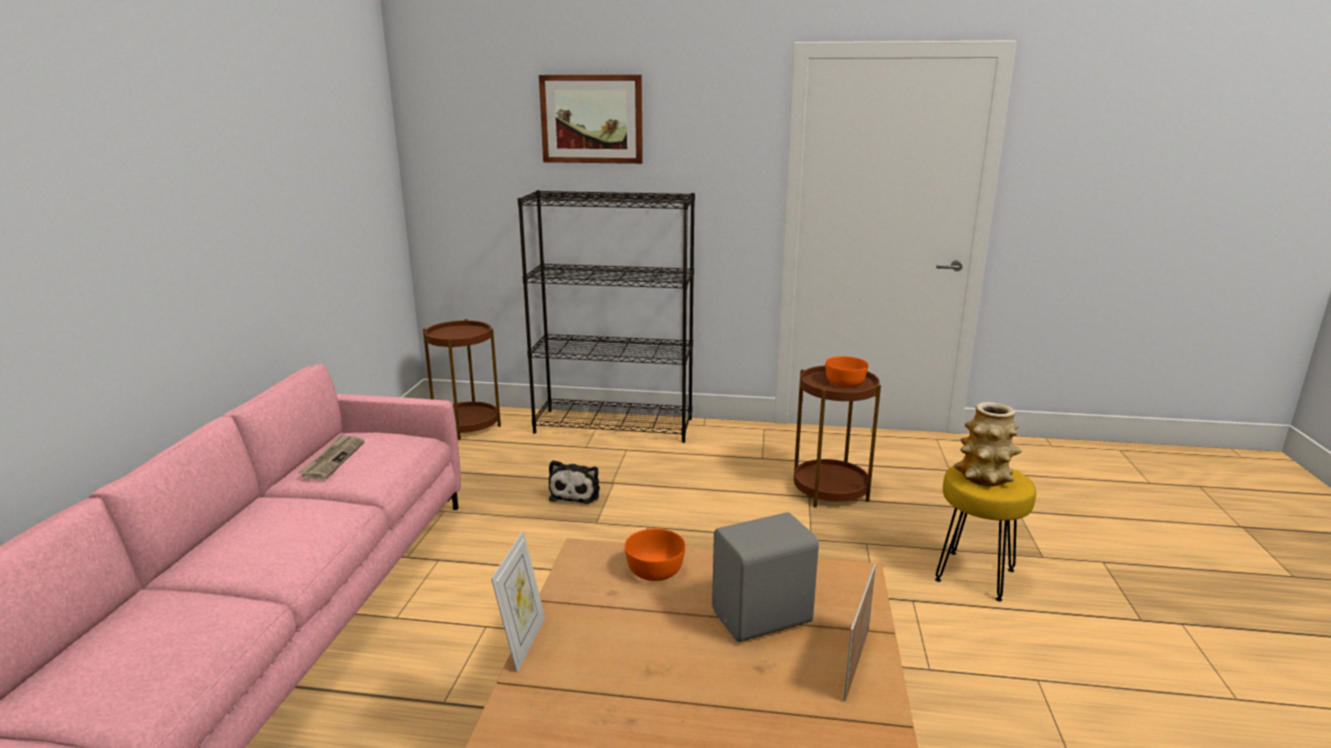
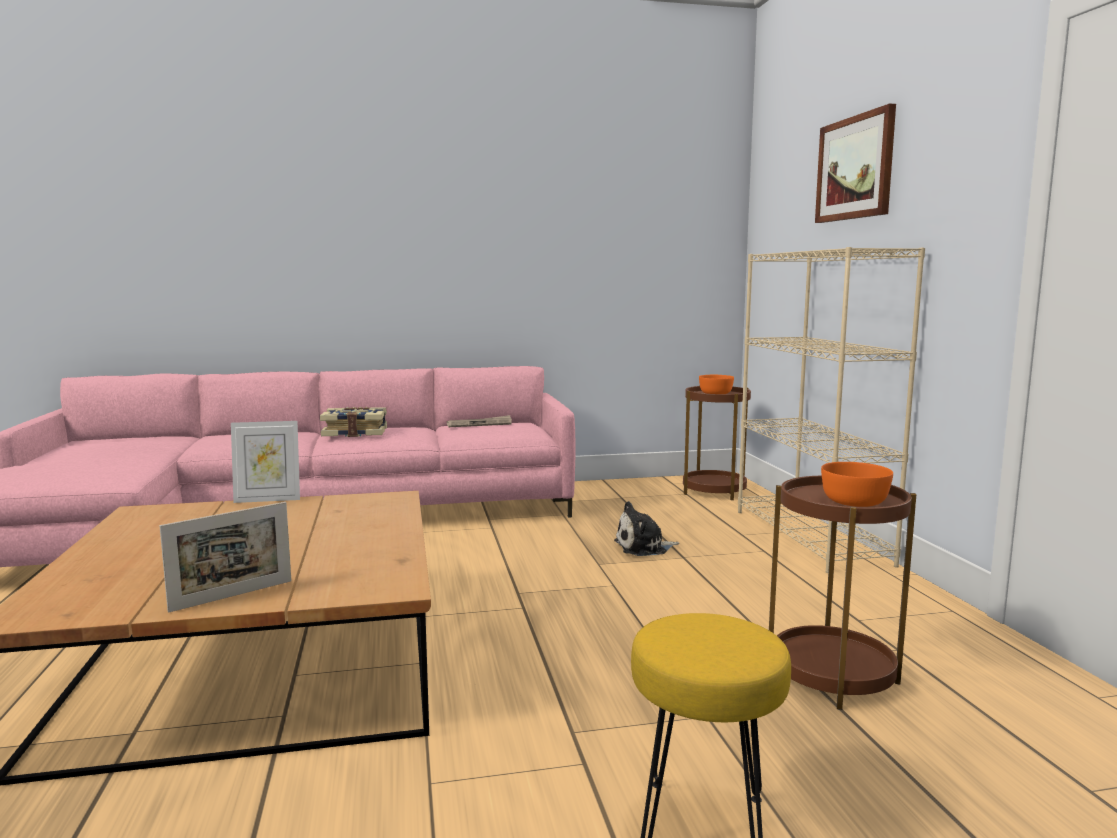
camera: 70 degrees right, 10 degrees down
black bookcase [518,190,695,443] -> beige bookcase [738,247,925,573]
orange bowl [625,528,685,581] -> orange bowl moved to [699,375,734,394]
grey speaker [712,513,819,642] -> none
picture frame [843,564,876,701] -> picture frame turned 135 degrees clockwise [160,502,291,612]
vase [954,402,1022,486] -> none
none -> book [320,407,387,437]

